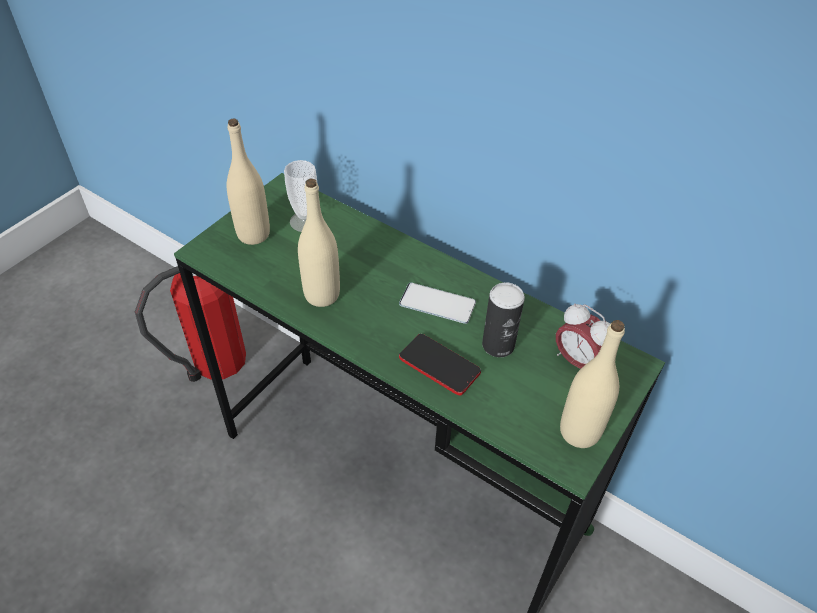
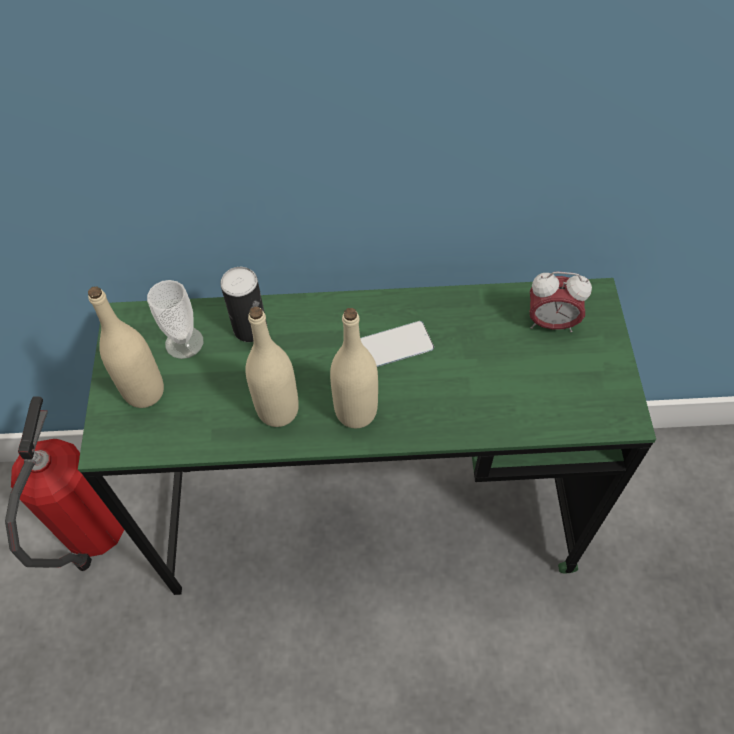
camera: 35 degrees left, 10 degrees up
phone [399,334,481,396] -> none
can [482,282,525,357] -> can moved to [220,267,267,342]
beige bottle [560,320,625,448] -> beige bottle moved to [330,308,378,428]

